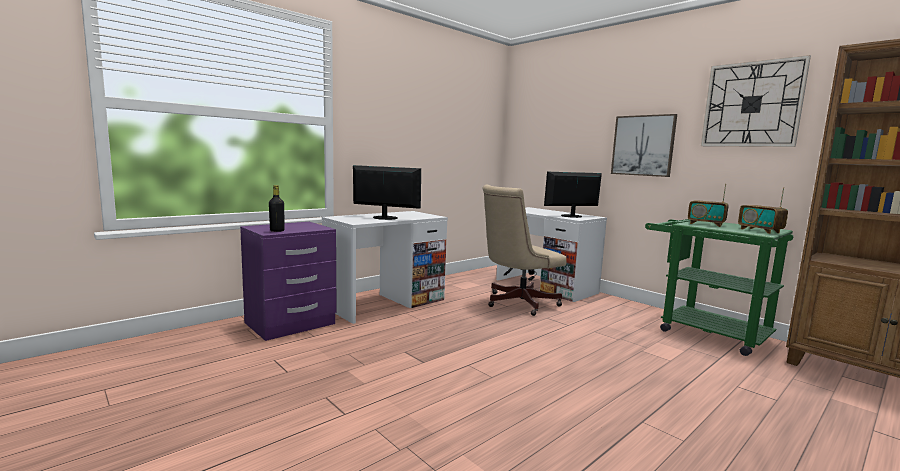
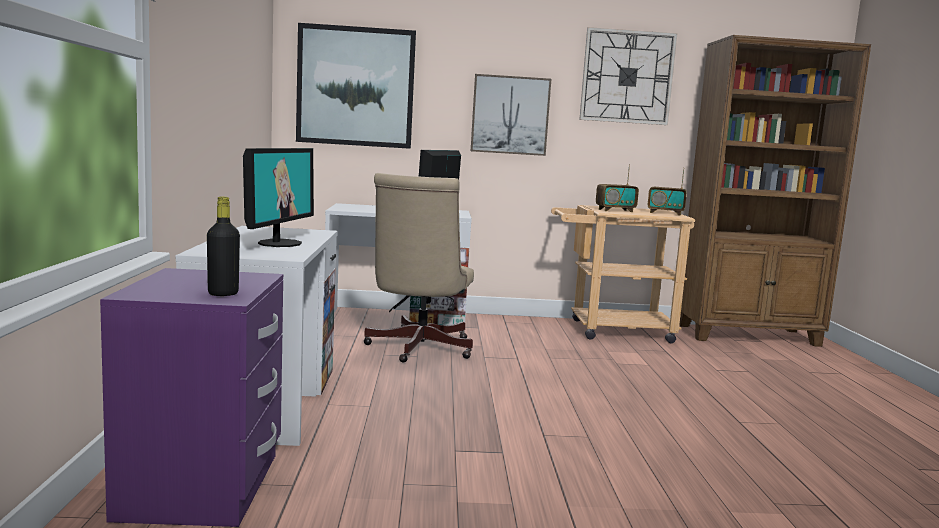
camera: 50 degrees left, 0 degrees up
monitor [353,165,421,220] -> monitor turned 135 degrees clockwise [243,148,314,247]
green cart [645,219,793,356] -> beige cart [551,205,695,343]
none -> picture [296,23,416,149]

